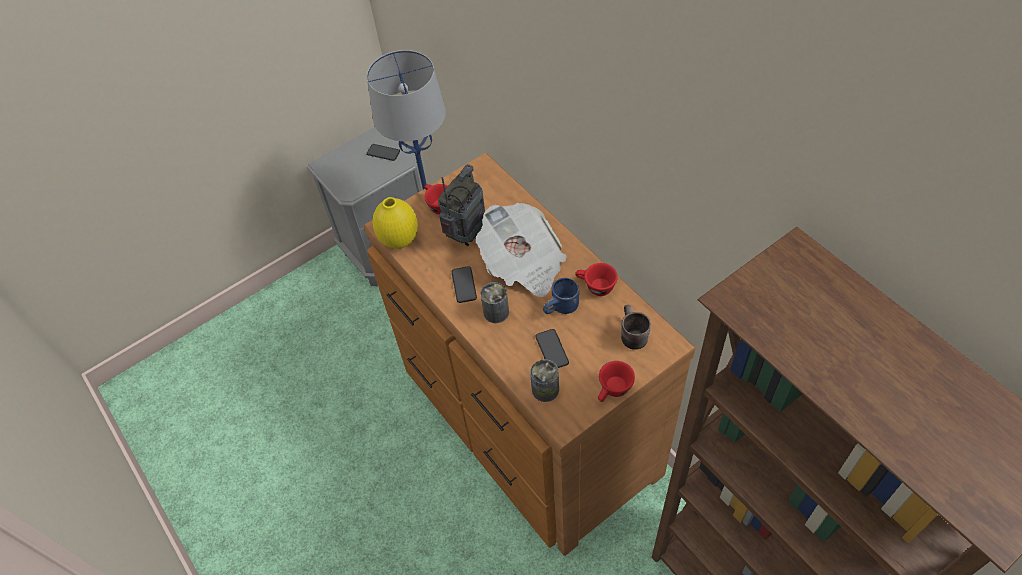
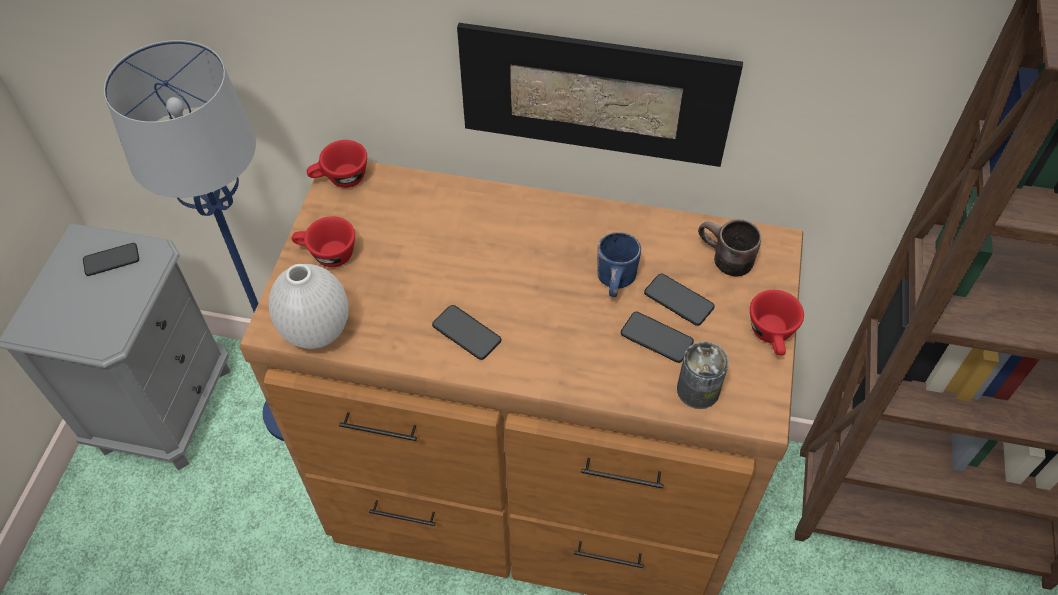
camera: 45 degrees left, 0 degrees up
yellow vase [372,197,418,249] -> white vase [269,264,348,349]
radio [438,164,485,246] -> none
newspaper [476,203,567,297] -> none
can [480,282,509,323] -> none
red cup [575,263,618,296] -> red cup moved to [307,140,367,188]
none -> picture [457,23,743,167]
none -> phone [644,273,715,326]

